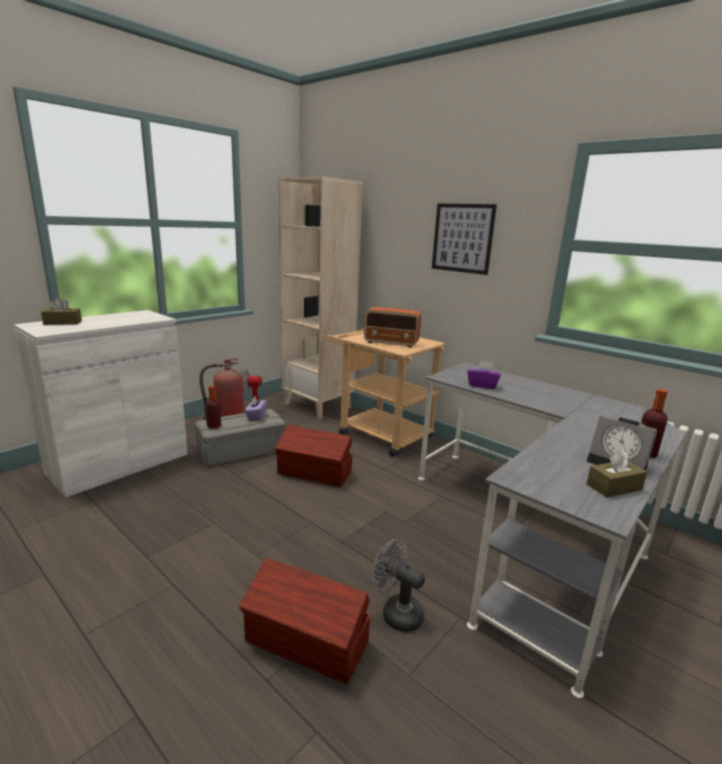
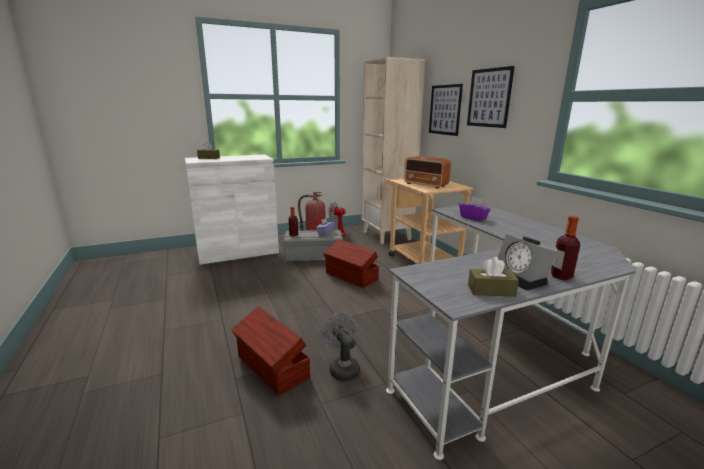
camera: 25 degrees right, 0 degrees up
none -> picture [429,84,463,136]

